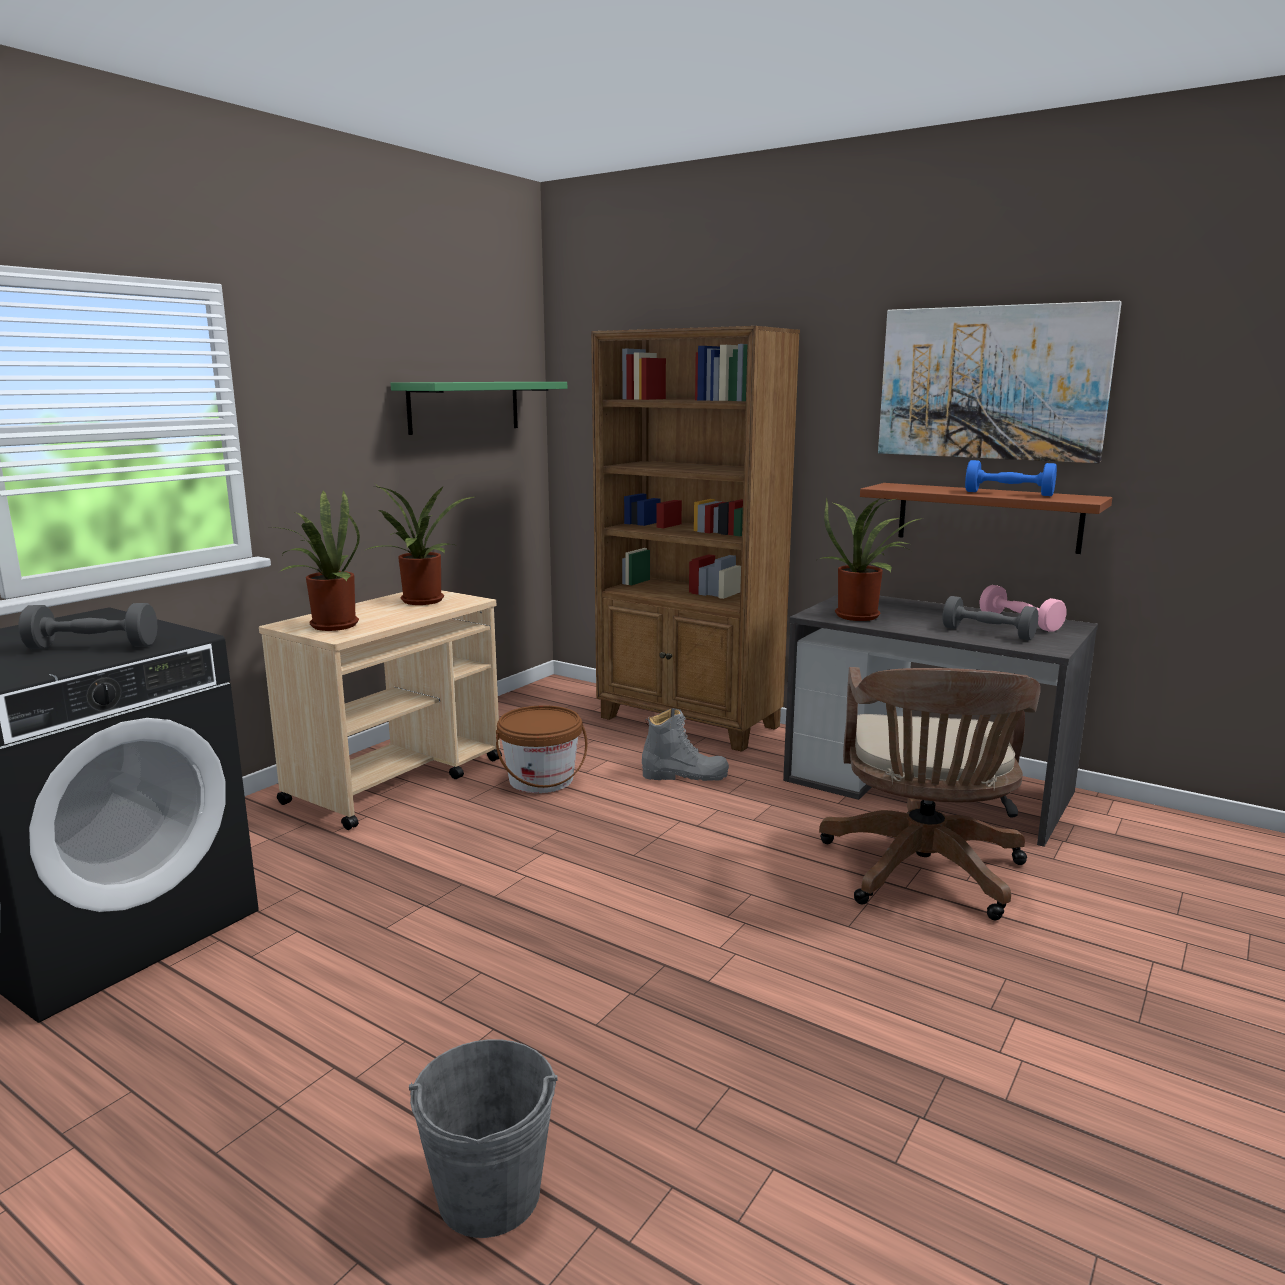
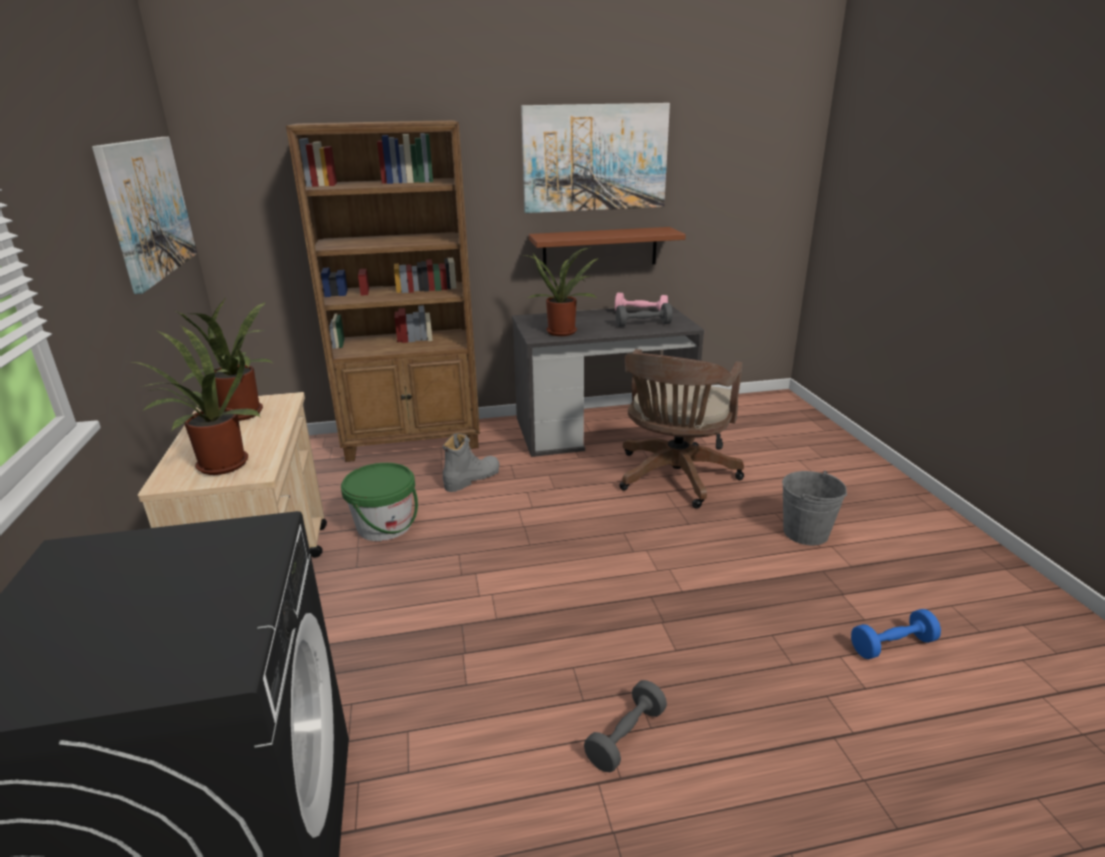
camera: 45 degrees left, 10 degrees up
grey dumbbell [18,603,158,649] -> grey dumbbell moved to [584,680,667,773]
green shelf [390,382,567,435] -> picture [92,137,197,294]
grey bucket [409,1039,557,1238] -> grey bucket moved to [782,471,847,545]
brown bucket [496,705,587,793] -> green bucket [341,463,418,541]
brown office chair [819,667,1041,920] -> brown office chair turned 60 degrees clockwise [620,349,744,509]
blue dumbbell [965,460,1057,496] -> blue dumbbell moved to [851,609,941,659]

